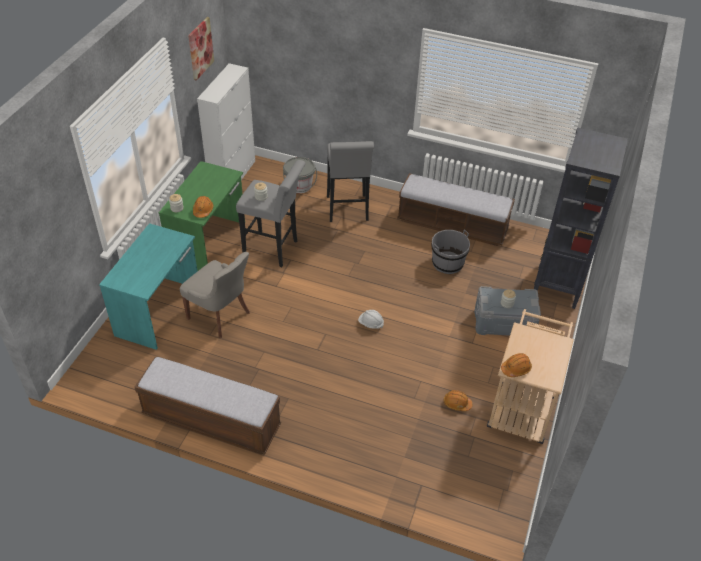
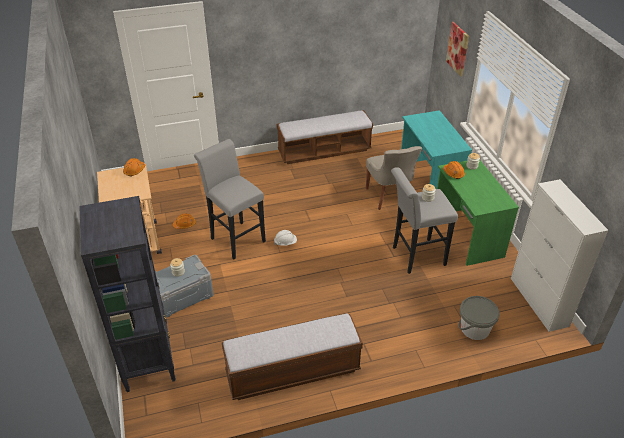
camera: 145 degrees right, 5 degrees down
grey chair [180,252,250,338] -> grey chair turned 105 degrees counterclockwise [366,146,422,210]
picture [188,17,214,81] -> picture moved to [446,22,469,77]
grey stool [327,141,374,222] -> grey stool moved to [194,139,266,260]
grey bucket [431,230,470,274] -> none

